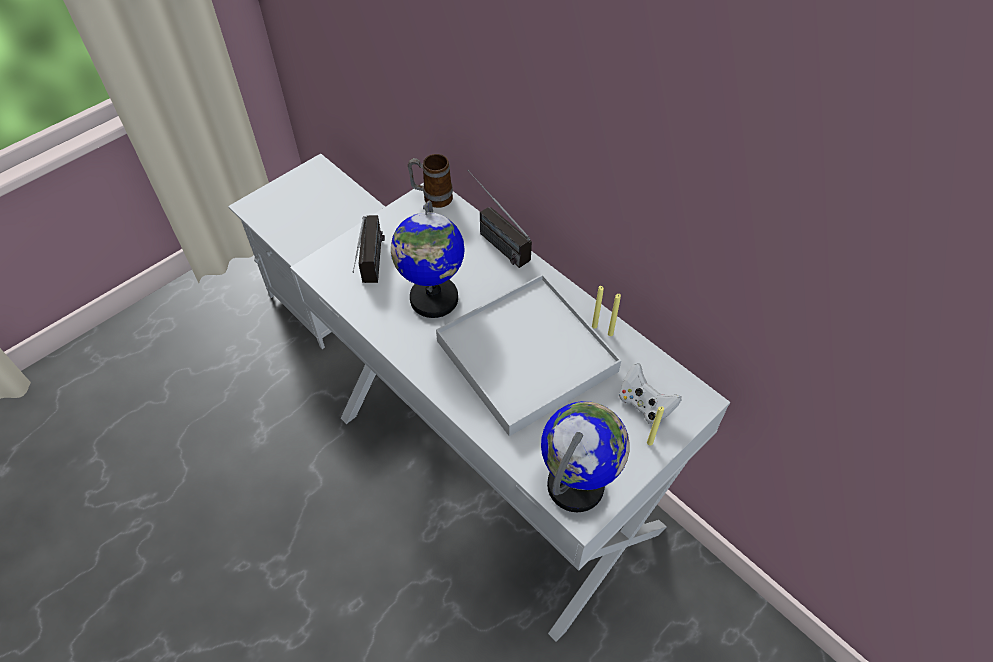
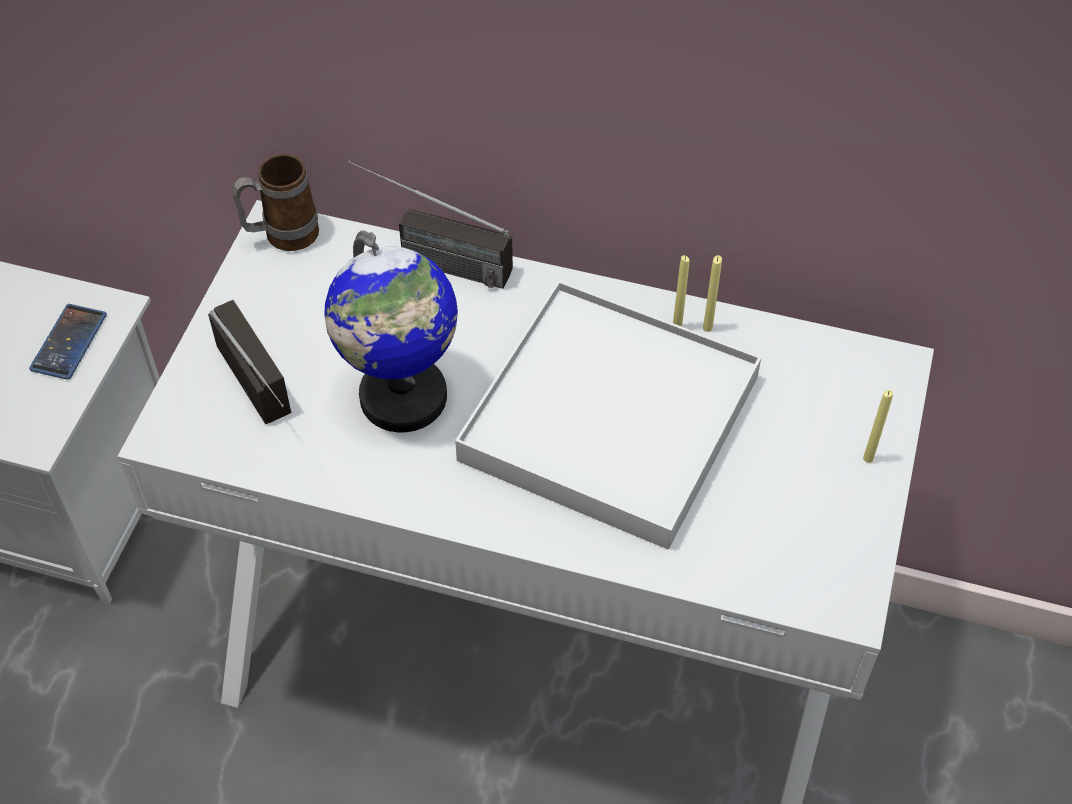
camera: 30 degrees left, 0 degrees up
globe [541,401,630,512] -> none
white game controller [619,363,681,425] -> none
none -> phone [29,304,107,380]

